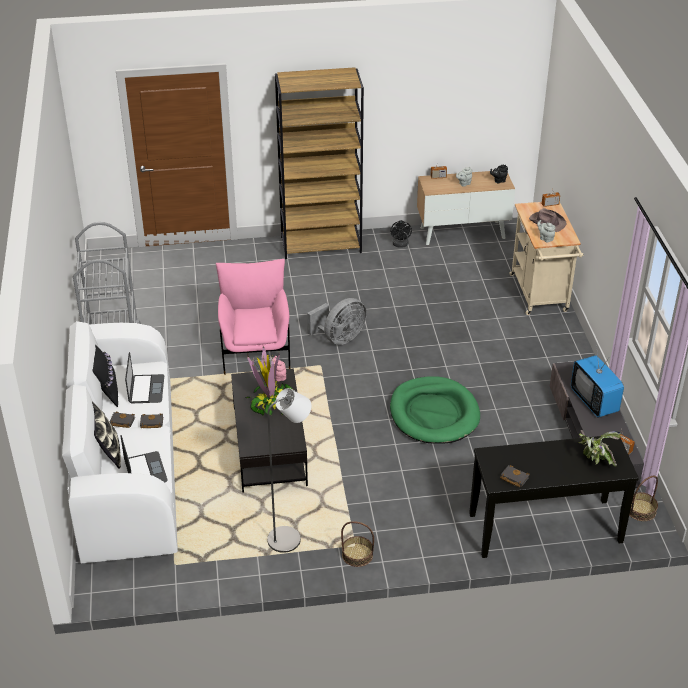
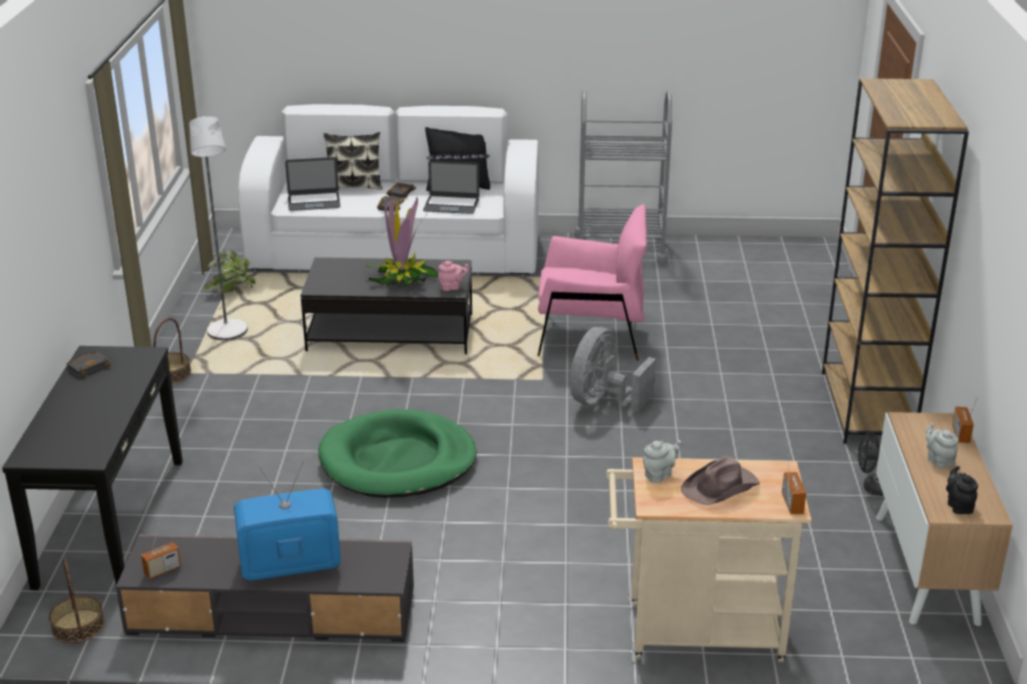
camera: 100 degrees right, 10 degrees down
grey fan [307,298,367,345] -> grey fan turned 60 degrees clockwise [570,327,656,412]
potted plant [578,431,621,466] -> potted plant moved to [204,249,256,294]

